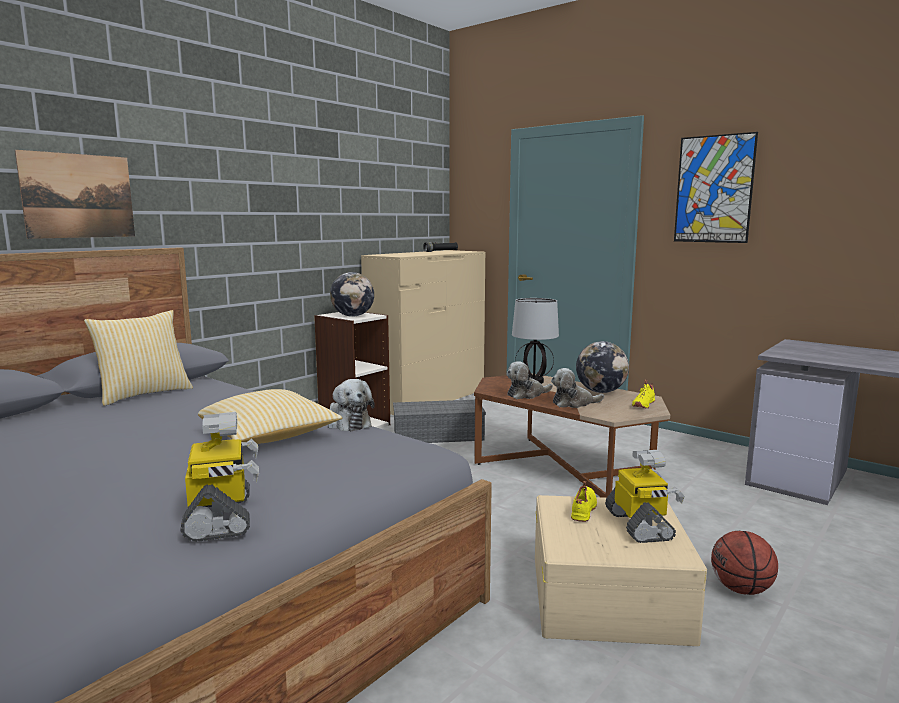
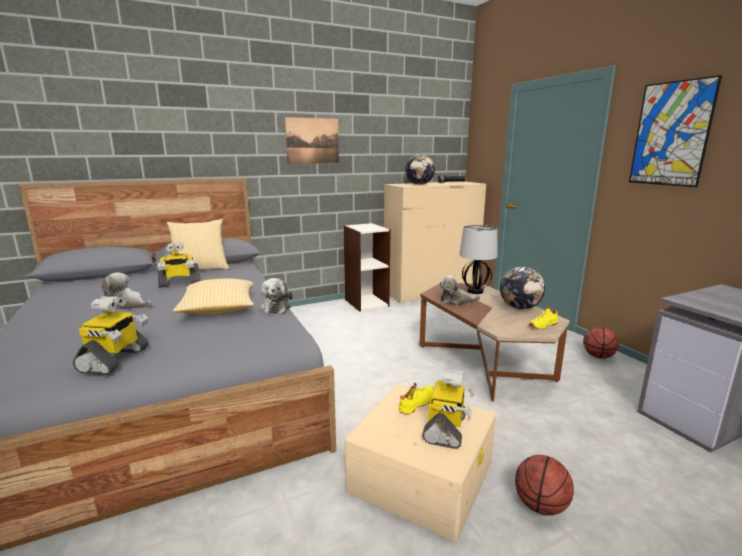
camera: 25 degrees right, 5 degrees up
picture [15,150,135,239] -> picture moved to [285,117,339,164]
globe [330,272,374,317] -> globe moved to [405,154,435,185]
grey storage box [393,400,486,443] -> none
plush toy [551,368,604,408] -> plush toy moved to [101,272,151,310]
none -> toy robot [158,242,200,288]
none -> basketball [583,327,619,359]

